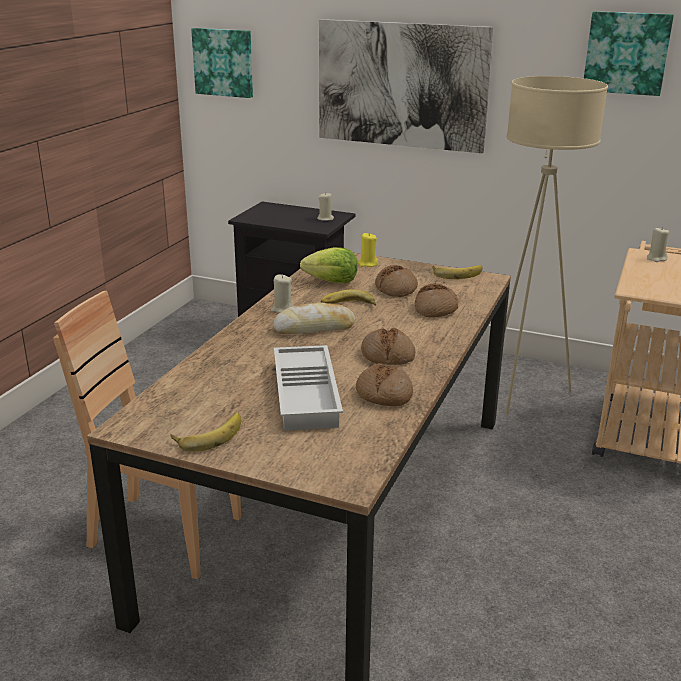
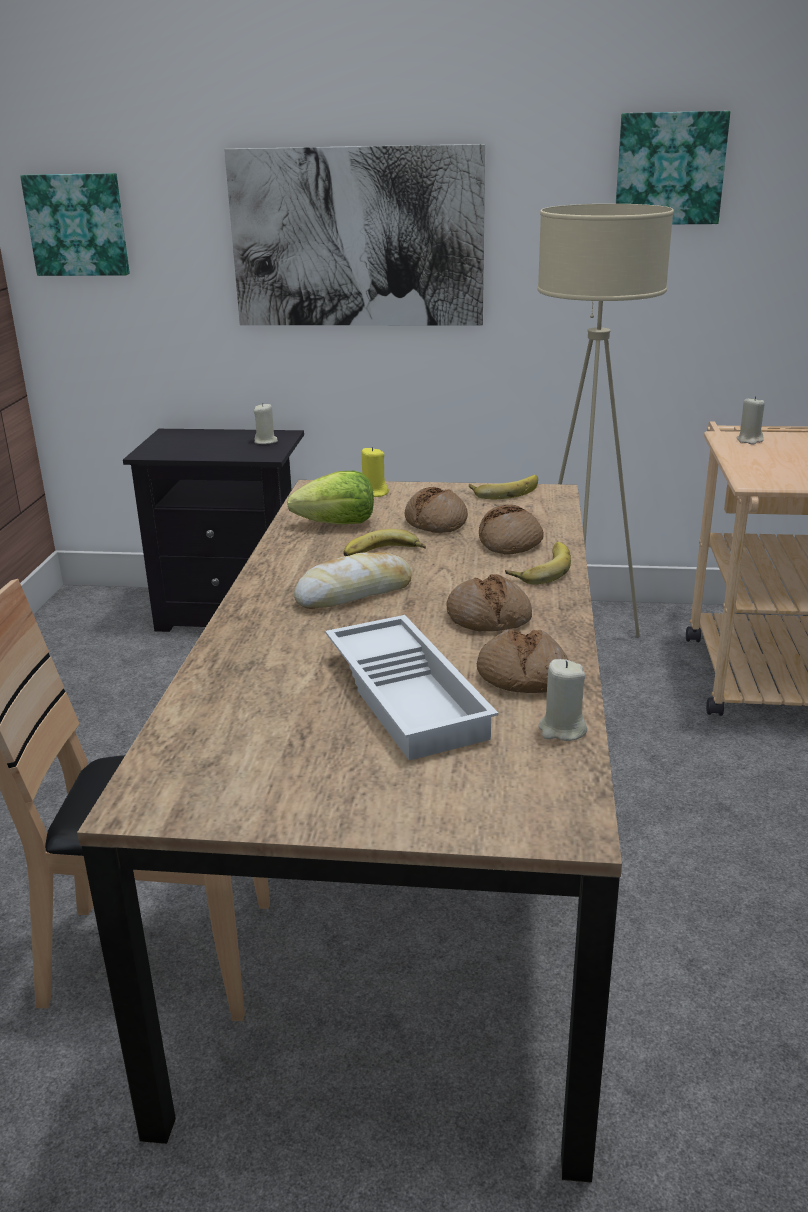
camera: 15 degrees left, 0 degrees up
banana [170,412,241,452] -> banana moved to [505,542,571,584]
beige candle [271,274,293,313] -> beige candle moved to [538,659,587,741]

